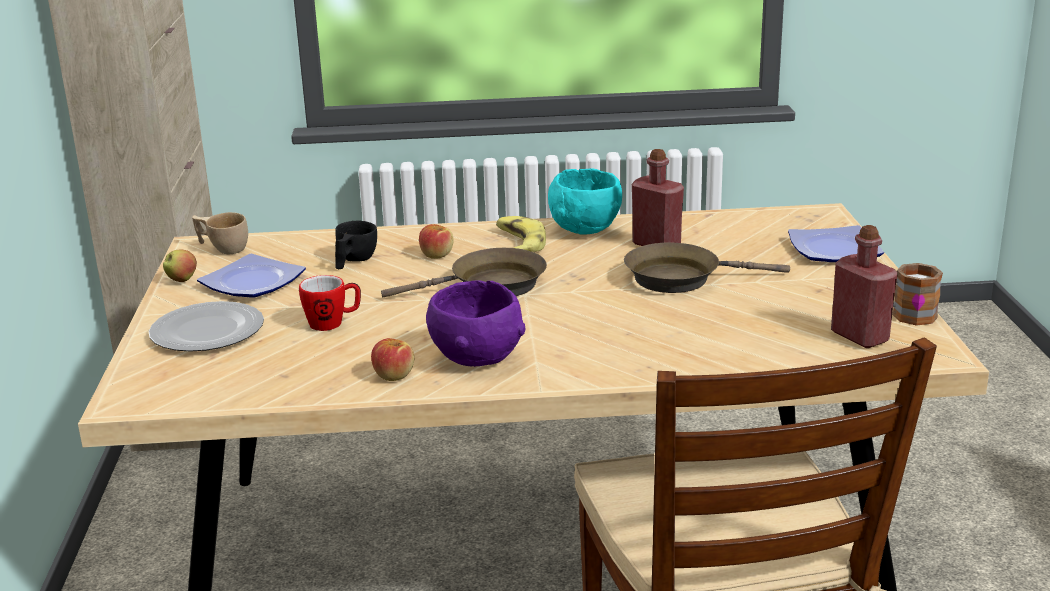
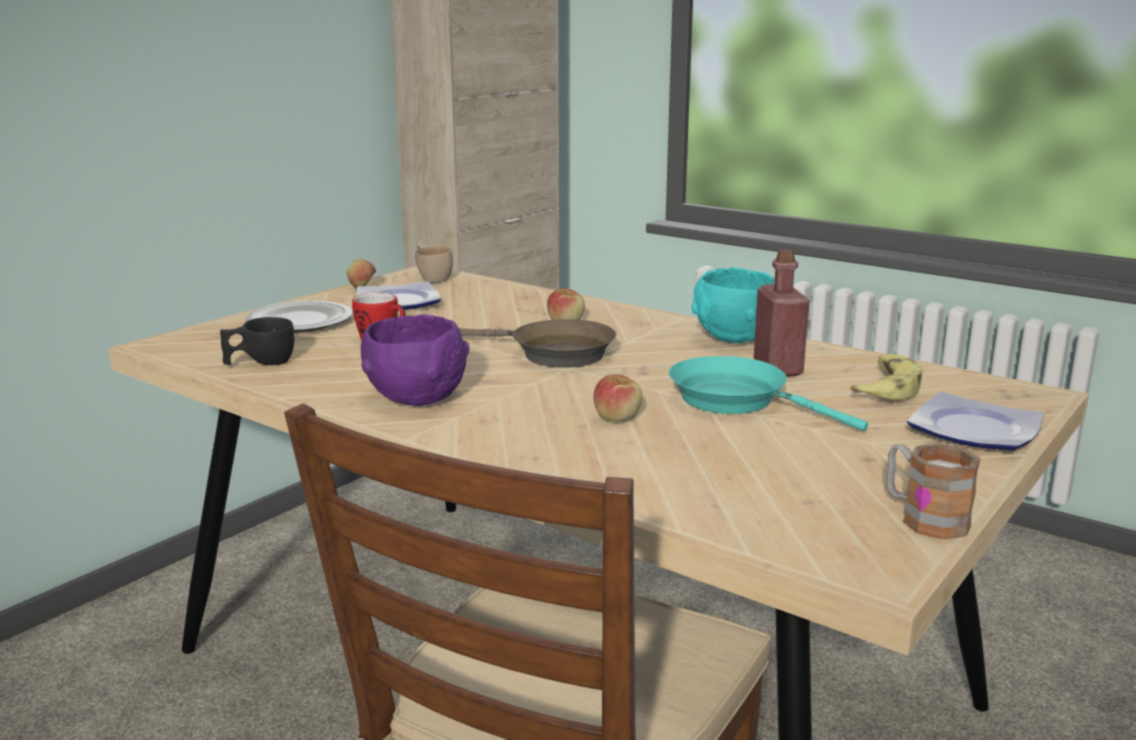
camera: 40 degrees right, 5 degrees down
black cup [335,221,377,269] -> black cup moved to [220,317,294,365]
apple [371,338,414,381] -> apple moved to [593,374,642,422]
banana [496,216,546,252] -> banana moved to [850,354,922,400]
brown frying pan [624,242,790,293] -> turquoise frying pan [669,356,868,431]
red bottle [831,225,897,348] -> none

